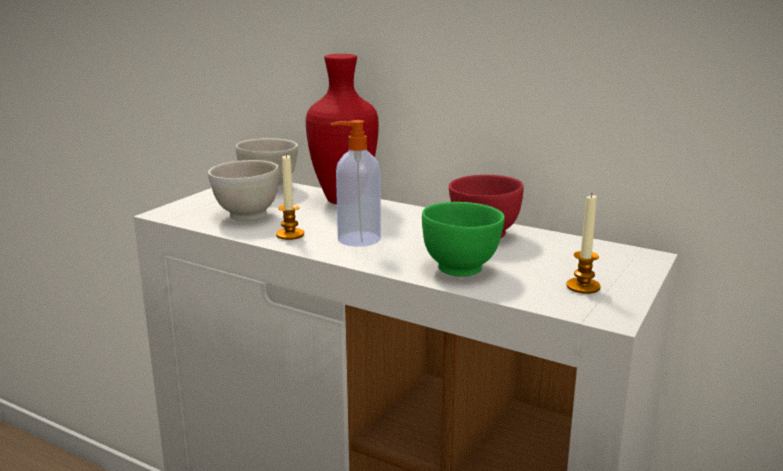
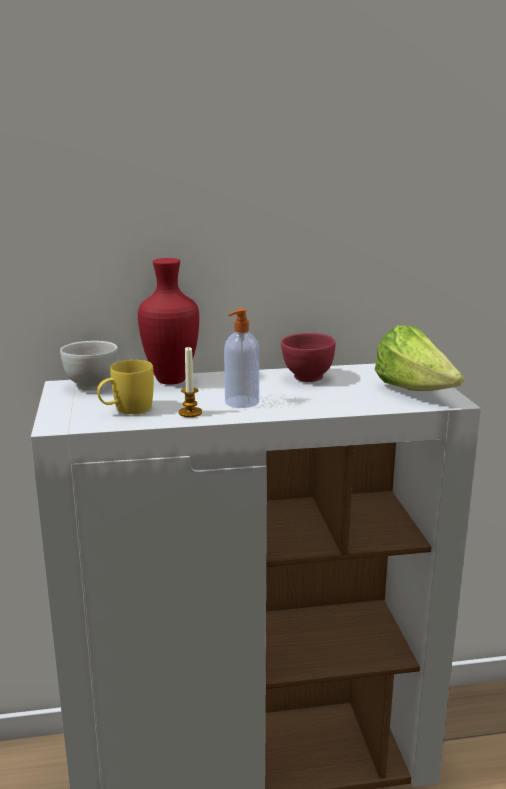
camera: 40 degrees left, 0 degrees up
white bowl [208,160,279,221] -> yellow mug [97,360,154,414]
green bowl [422,202,505,277] -> none
candle [566,194,601,294] -> lettuce [375,325,464,391]

